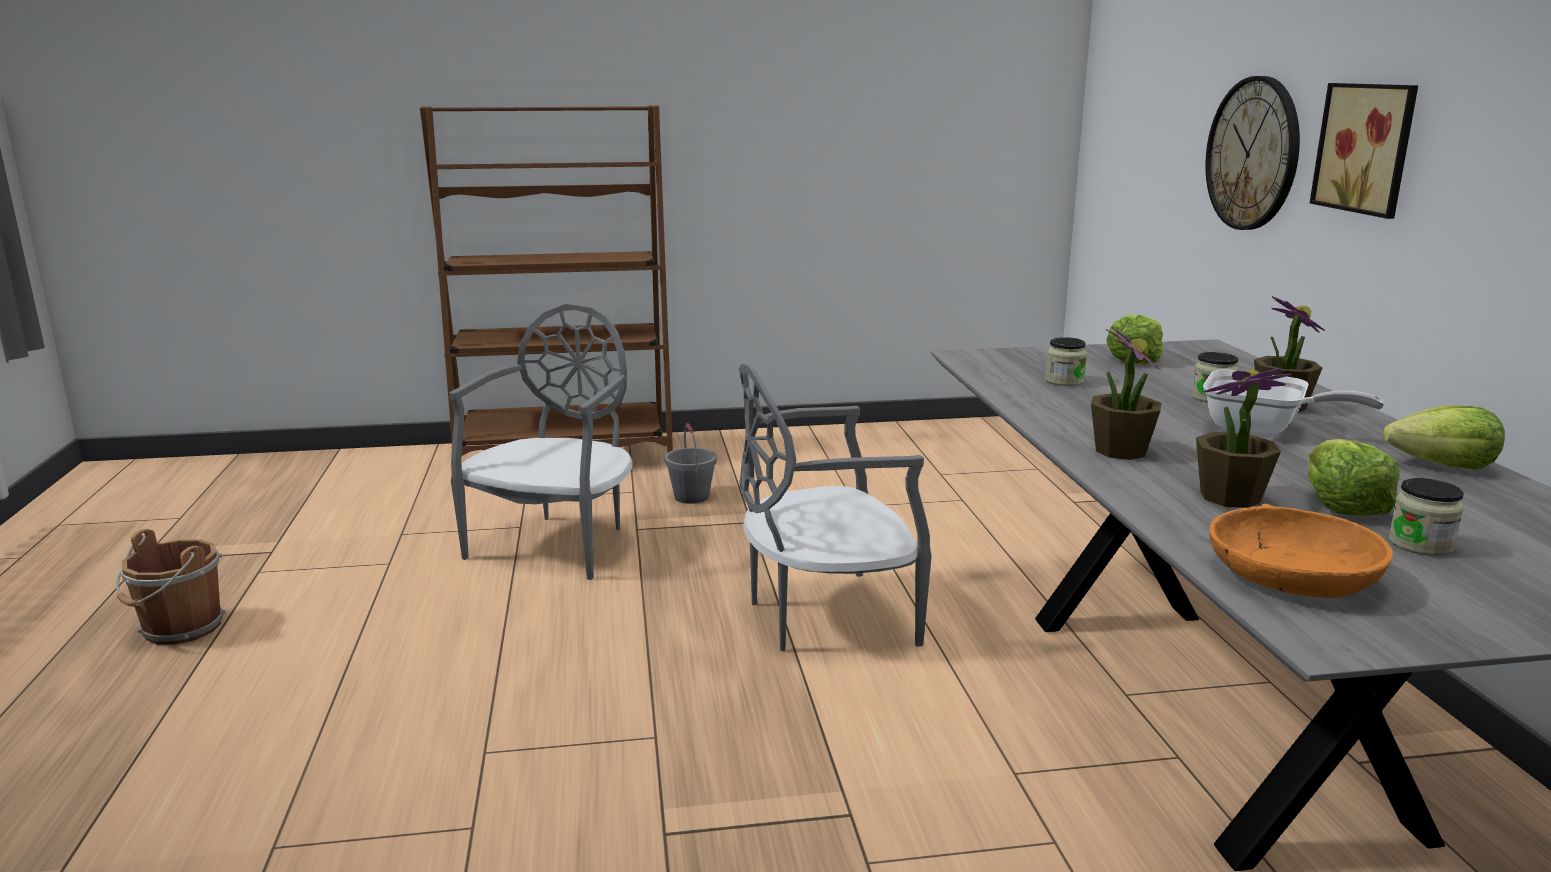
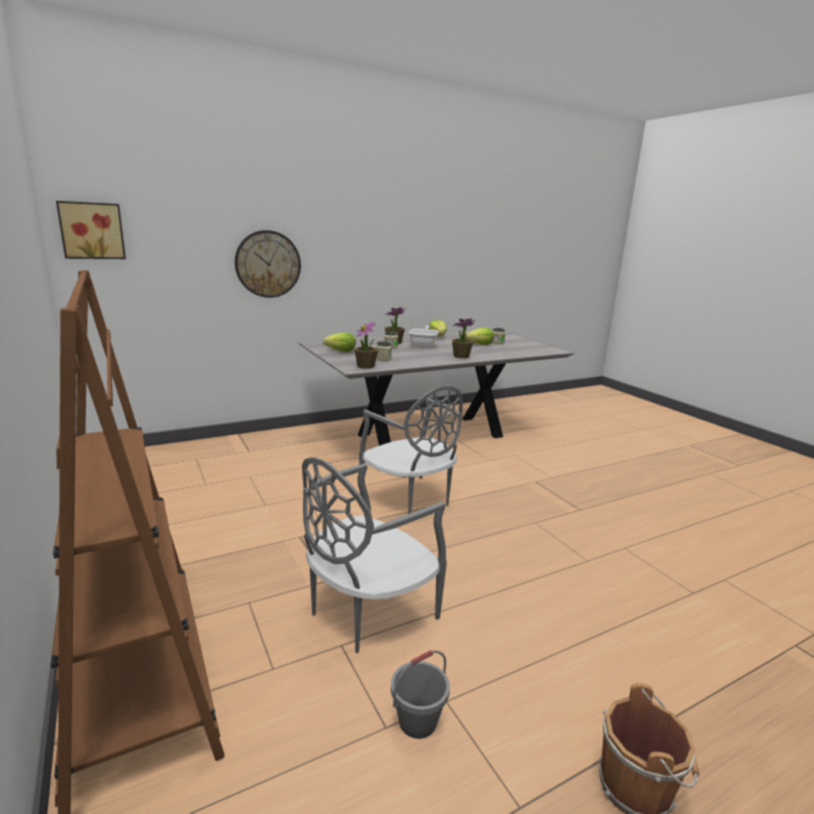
camera: 110 degrees left, 0 degrees up
grey chair [449,303,632,580] -> grey chair turned 45 degrees counterclockwise [302,457,447,653]
grey bucket [665,423,717,504] -> grey bucket moved to [391,650,450,739]
potted plant [1196,368,1292,508] -> potted plant moved to [354,321,378,369]
orange bowl [1209,504,1393,598] -> none
picture [1310,83,1418,219] -> picture moved to [56,201,126,259]

